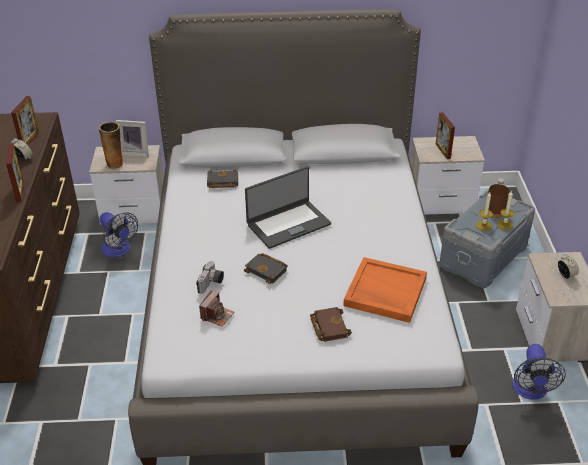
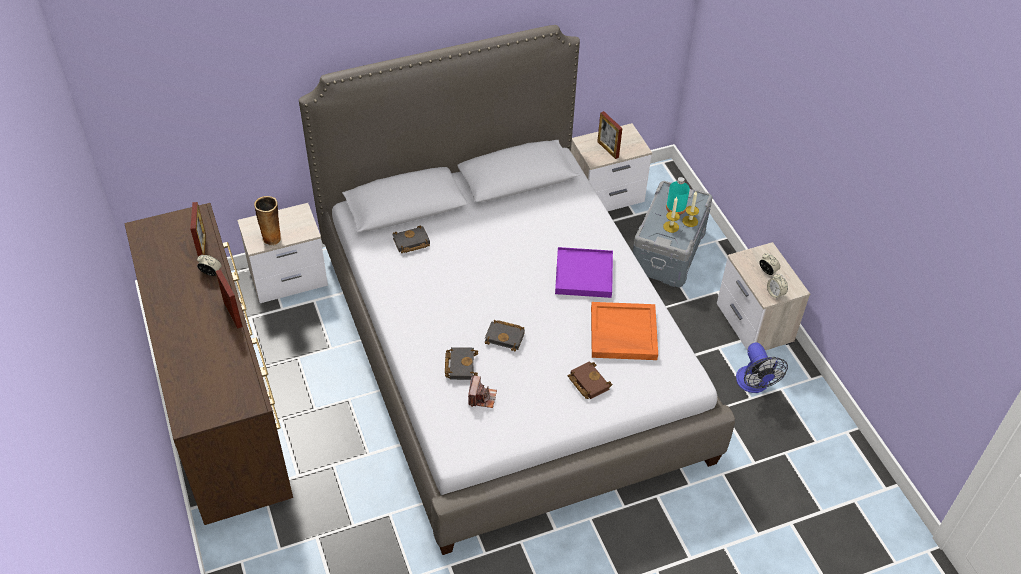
camera: 20 degrees left, 10 degrees up
fan [100,212,138,257] -> none
picture frame [116,120,149,157] -> none
camera [196,261,224,294] -> black book [445,347,478,380]
laptop [245,166,331,249] -> none
brown bottle [488,178,509,218] -> turquoise bottle [666,177,690,215]
none -> purple tray [555,247,613,298]
none -> alarm clock [767,274,788,299]

